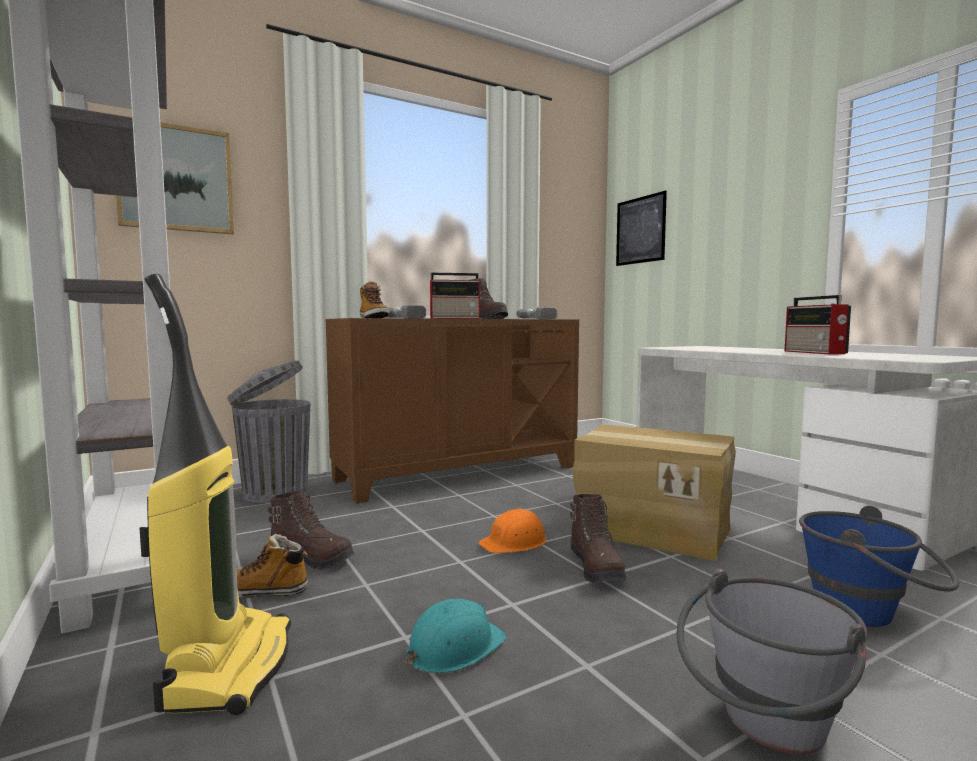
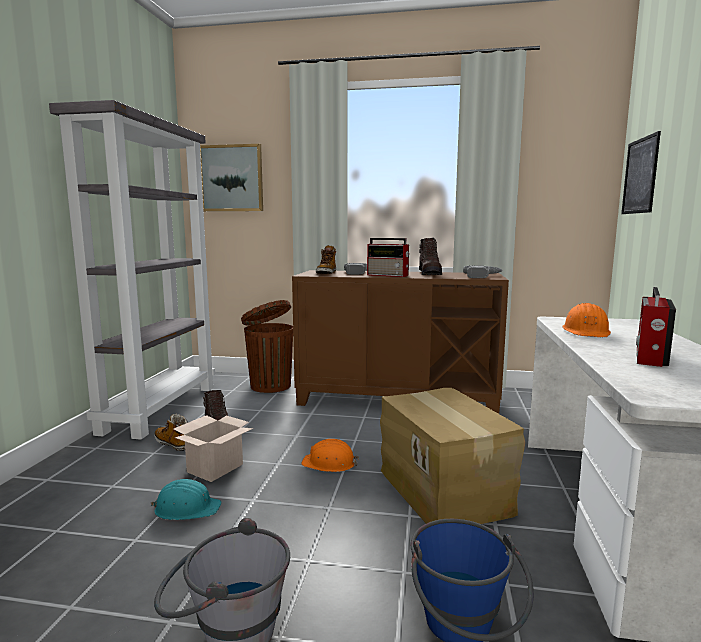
camera: 40 degrees right, 5 degrees up
vacuum cleaner [140,274,291,715] -> none
grey trash can [227,360,311,503] -> brown trash can [241,300,293,393]
brown boot [570,494,626,583] -> none
none -> cardboard box [174,415,253,482]
none -> orange hard hat [562,303,611,337]

